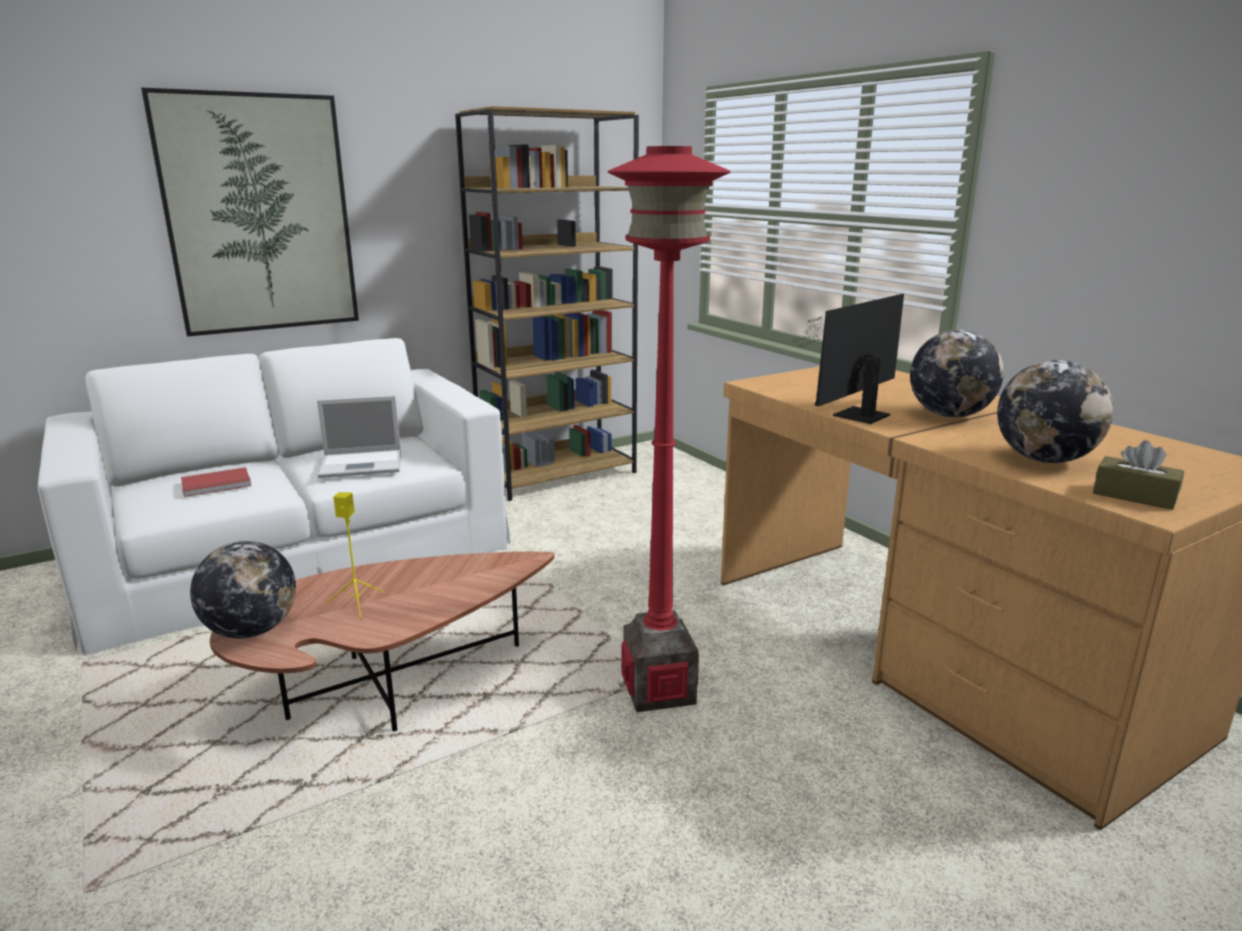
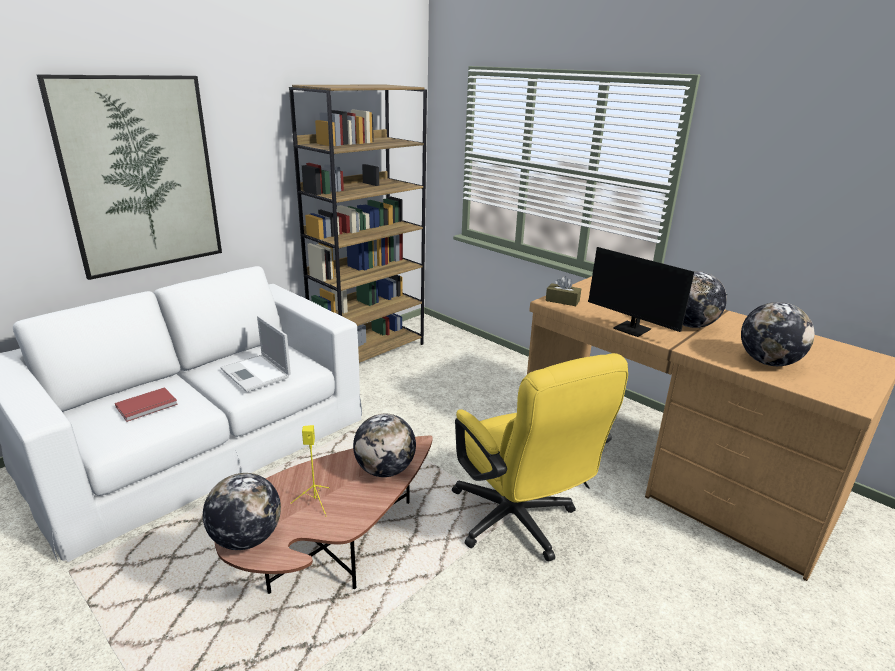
camera: 15 degrees left, 5 degrees up
laptop [317,396,401,478] -> laptop turned 75 degrees clockwise [220,316,291,392]
red floor lamp [608,146,731,712] -> yellow office chair [452,353,628,562]
monitor [793,294,904,424] -> monitor turned 75 degrees counterclockwise [588,247,728,337]
brown tissue box [1093,440,1184,510] -> brown tissue box moved to [546,276,581,306]
none -> globe [353,414,416,477]

